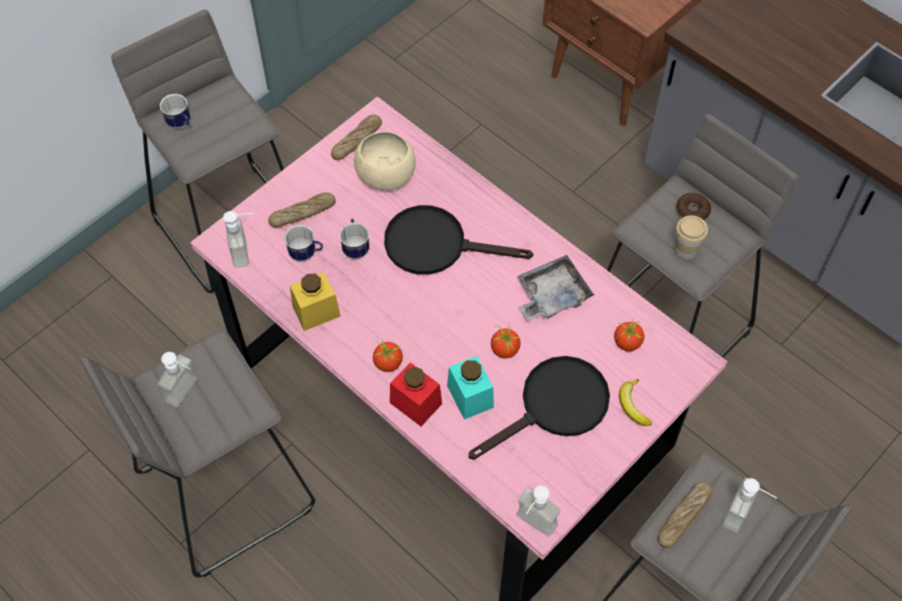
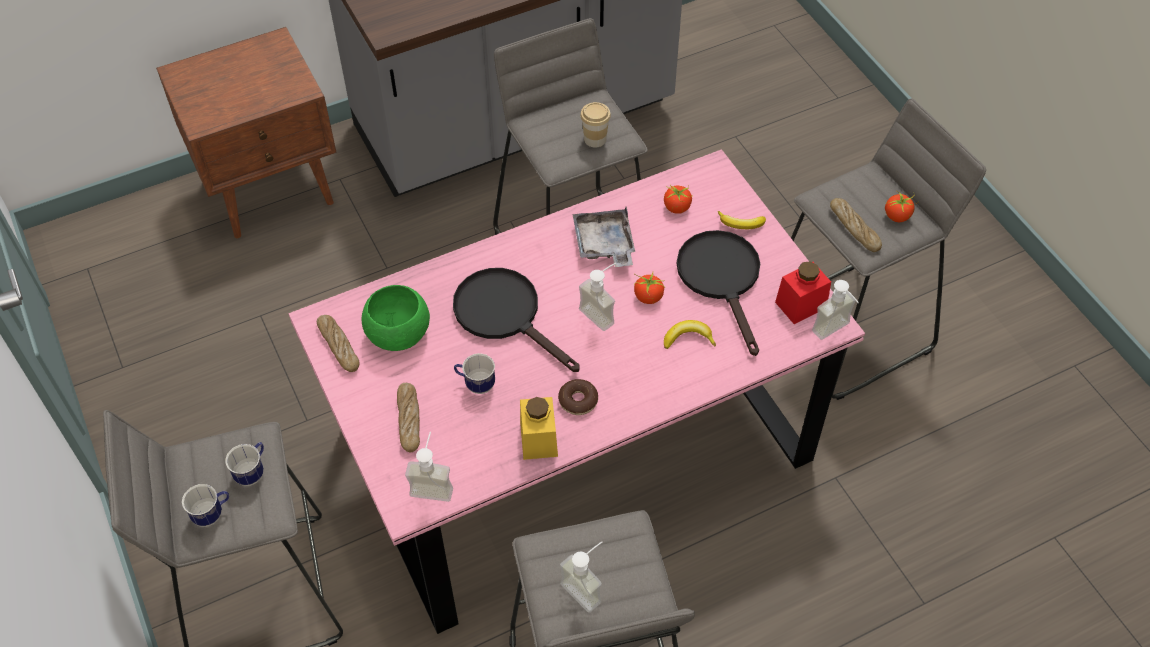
camera: 70 degrees left, 5 degrees down
mug [284,225,323,262] -> mug moved to [225,442,264,486]
beige bowl [354,131,416,190] -> green bowl [362,285,430,351]
tomato [373,340,403,372] -> tomato moved to [885,191,918,222]
black frying pan [384,205,533,275] -> black frying pan turned 105 degrees clockwise [453,268,580,372]
red jar [390,363,442,426] -> red jar moved to [775,261,831,324]
turquoise jar [447,356,494,420] -> banana [664,320,716,349]
donut [676,193,711,221] -> donut moved to [558,379,598,415]
soap dispenser [722,478,777,532] -> soap dispenser moved to [579,263,616,331]

